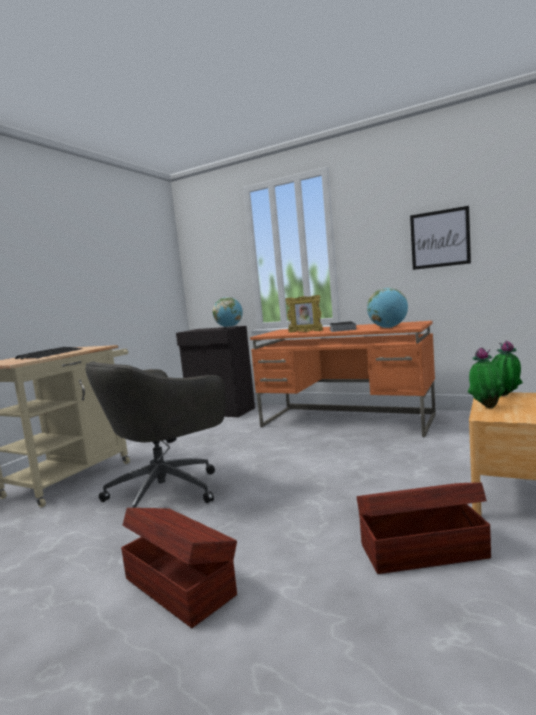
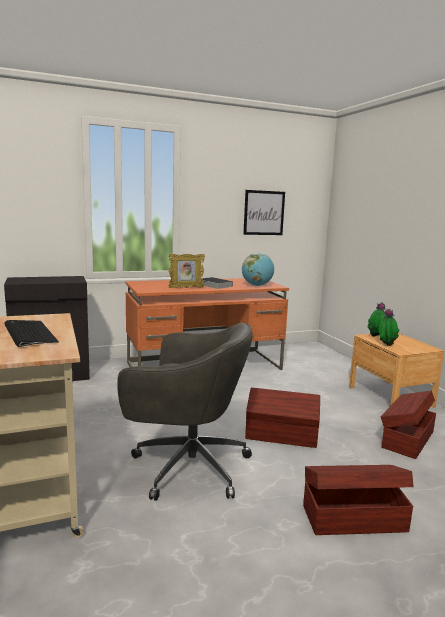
camera: 50 degrees left, 5 degrees up
grey office chair [85,362,226,508] -> grey office chair turned 75 degrees counterclockwise [117,323,253,501]
globe [212,297,243,327] -> none
none -> brown storage box [245,387,320,448]

